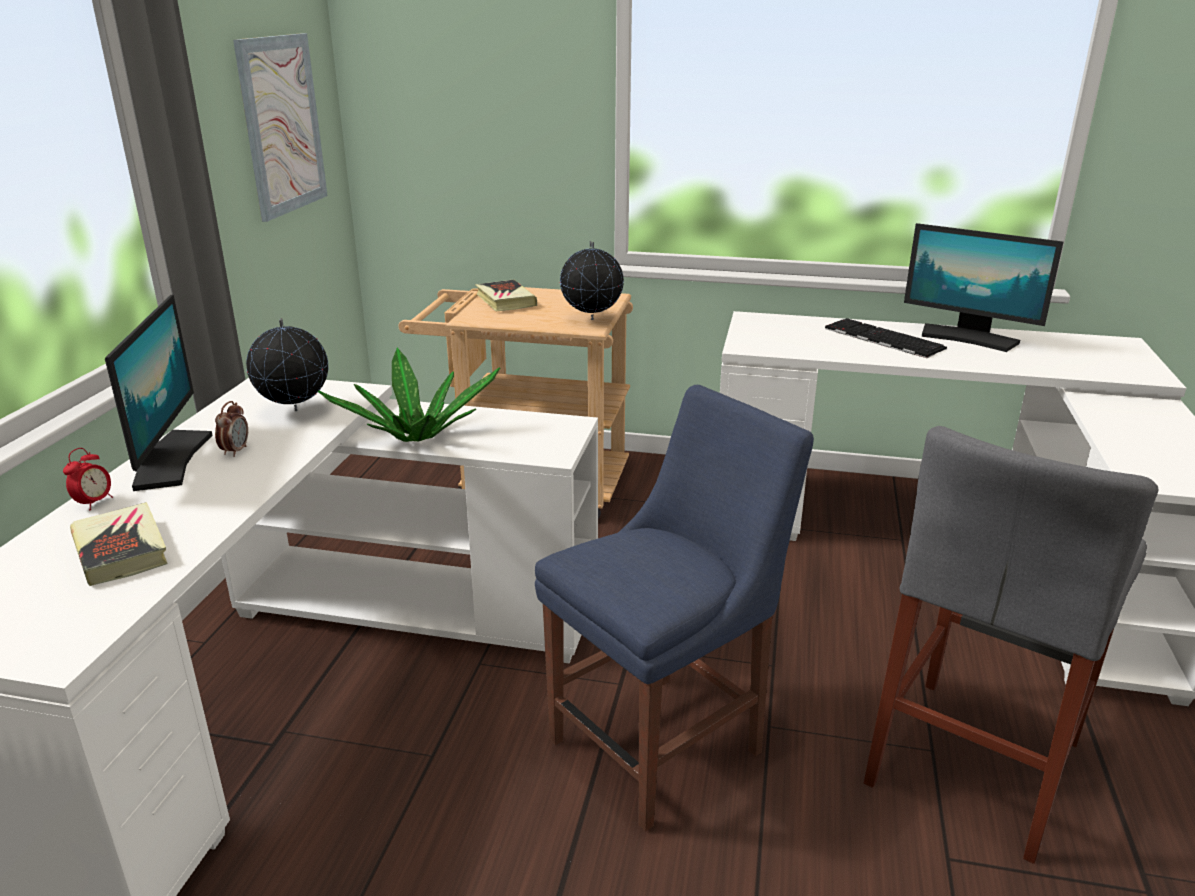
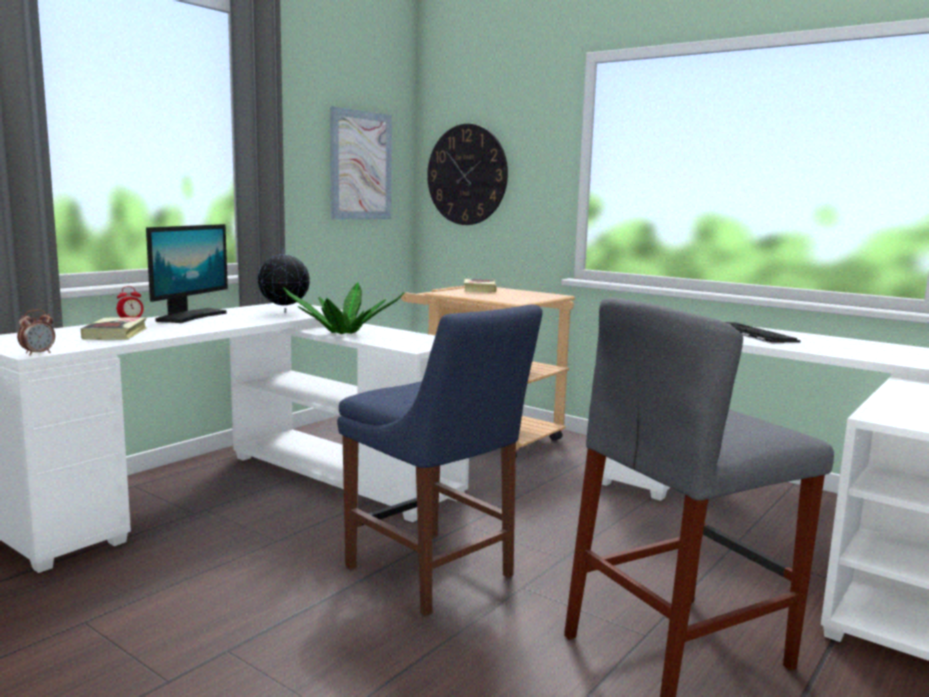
camera: 25 degrees right, 15 degrees down
alarm clock [215,401,248,457] -> alarm clock moved to [17,310,55,356]
blue chair [535,385,814,832] -> blue chair turned 60 degrees clockwise [337,304,542,616]
globe [560,241,624,320] -> none
monitor [904,223,1063,352] -> none
none -> wall clock [427,124,508,225]

